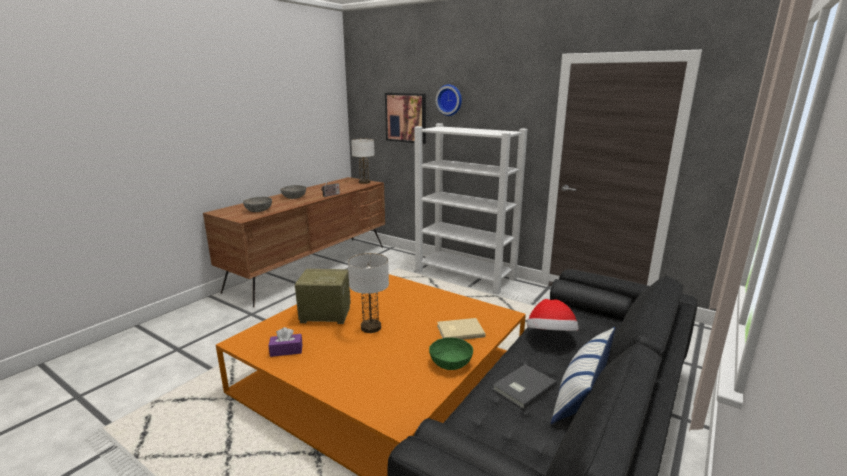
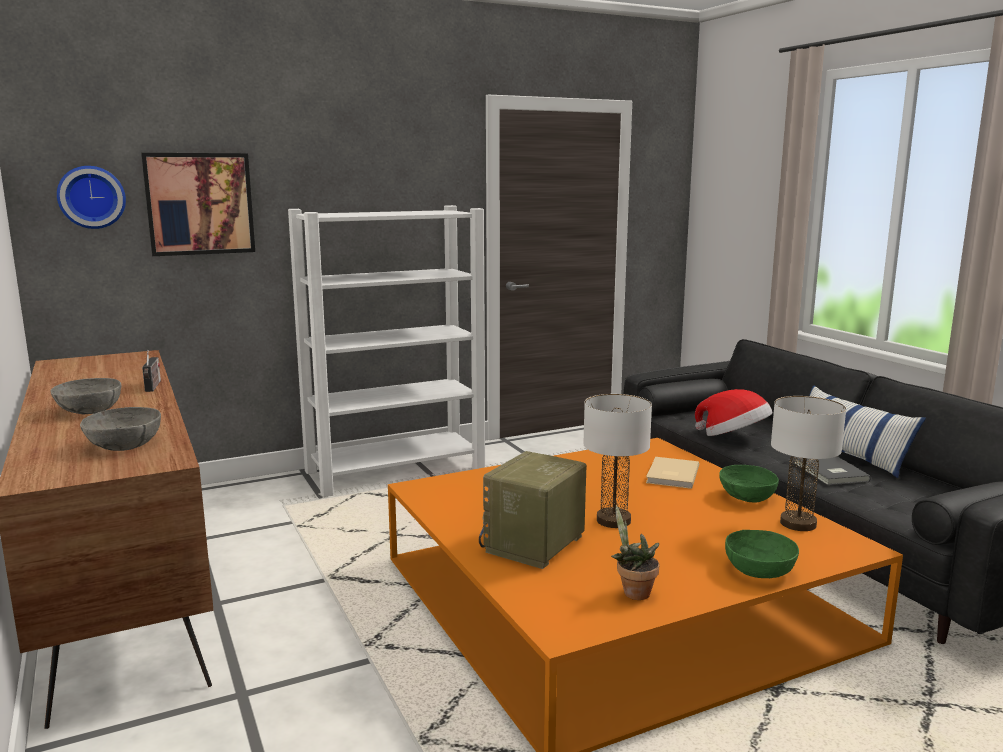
camera: 60 degrees left, 5 degrees down
purple tissue box [268,327,302,357] -> potted plant [611,505,659,600]
table lamp [351,139,375,184] -> table lamp moved to [771,396,846,531]
wall clock [436,84,462,116] -> wall clock moved to [57,166,126,229]
none -> green bowl [725,530,799,578]

